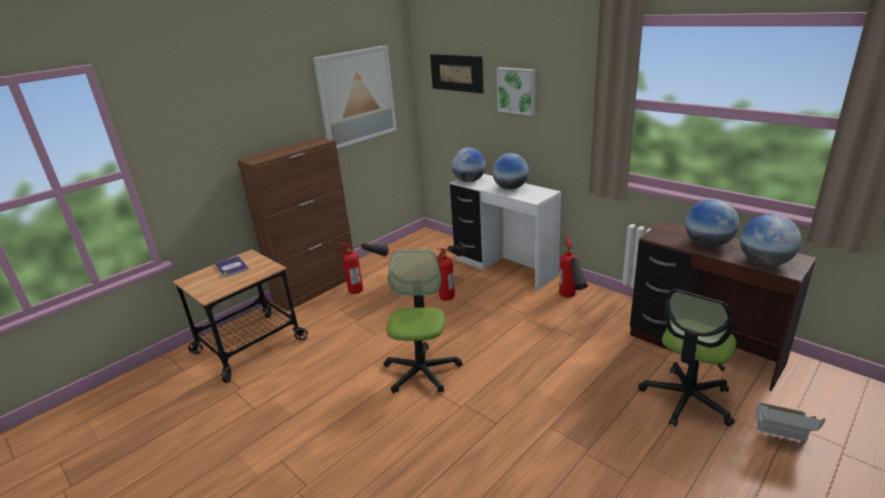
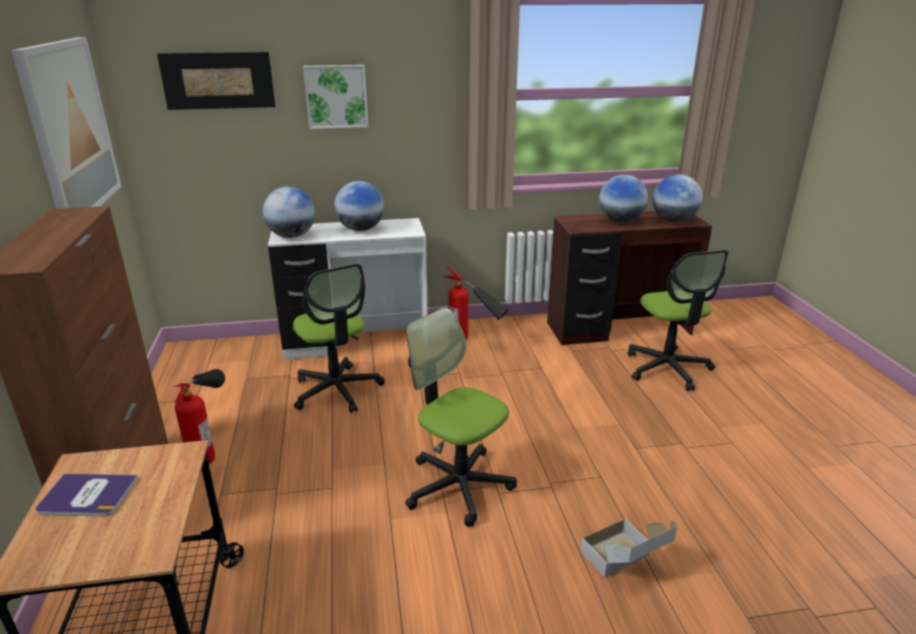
camera: 55 degrees left, 0 degrees up
fire extinguisher [437,245,465,301] -> office chair [293,264,385,413]
cardboard box [756,402,825,442] -> cardboard box moved to [580,519,677,578]

